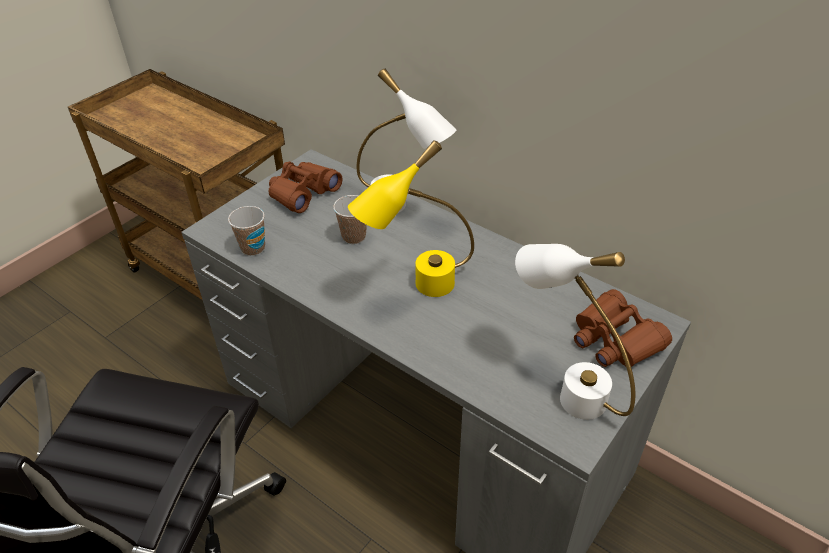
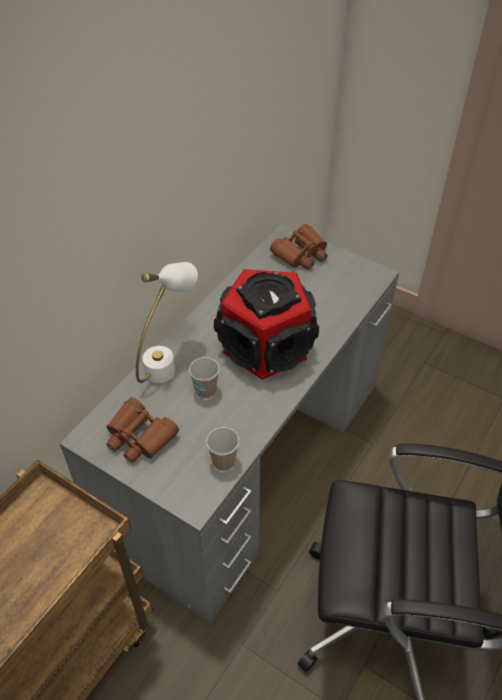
camera: 95 degrees left, 5 degrees up
yellow table lamp [348,140,474,297] -> speaker [214,269,319,380]
white table lamp [515,244,635,420] -> none

